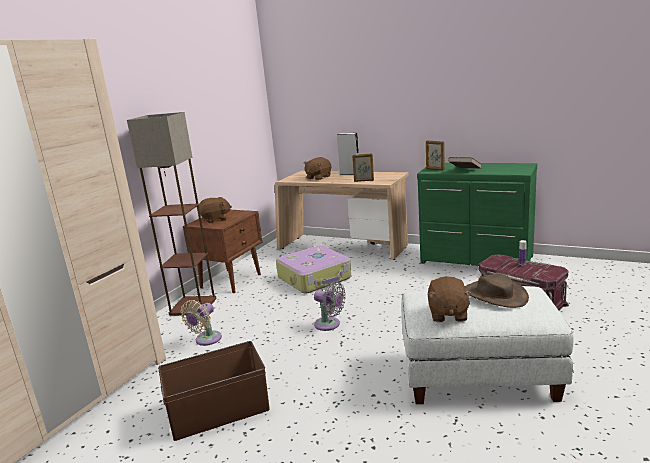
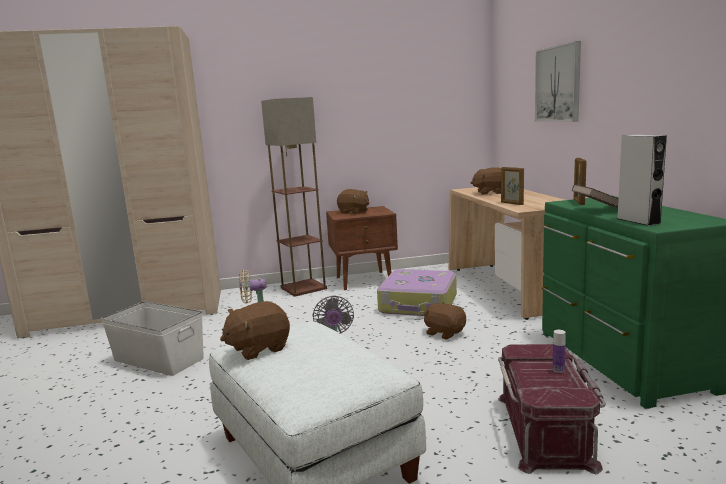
camera: 50 degrees right, 5 degrees down
brown storage box [158,341,270,441] -> white storage box [101,301,204,376]
grey speaker [337,133,359,175] -> grey speaker moved to [618,135,667,226]
brown hat [465,274,529,308] -> none
none -> brown plush toy [424,302,466,339]
none -> picture [535,41,581,122]

